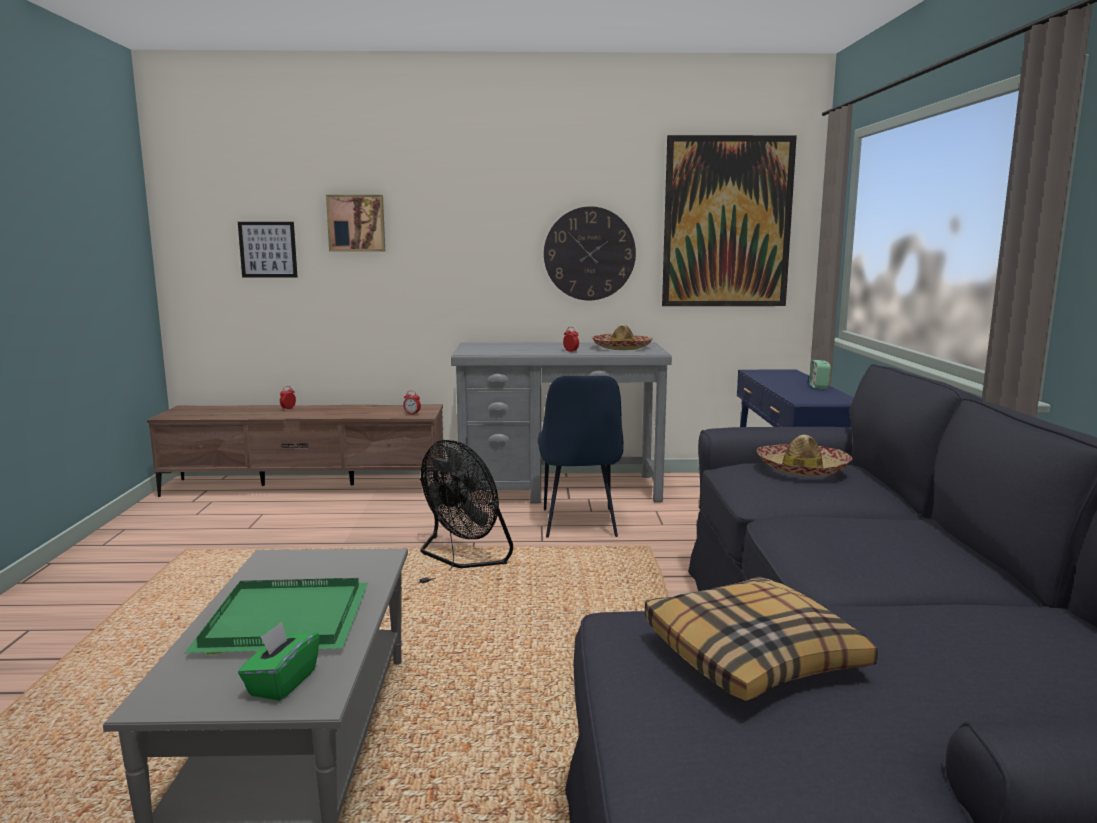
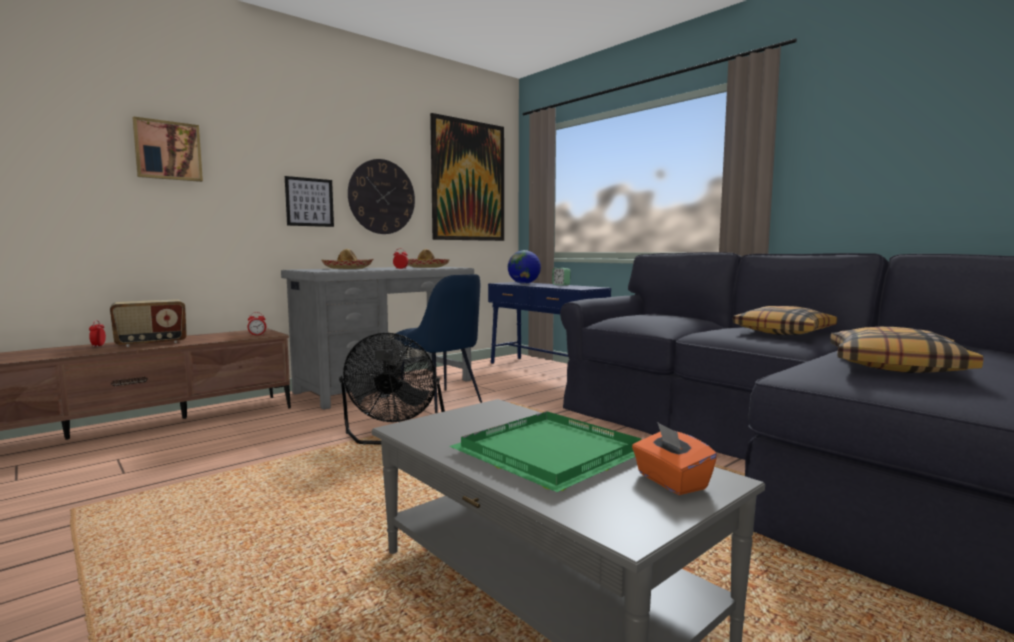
camera: 40 degrees left, 5 degrees down
picture [238,222,298,278] -> picture moved to [285,176,334,227]
green tissue box [238,622,320,701] -> orange tissue box [632,422,717,495]
hat [757,435,853,477] -> hat moved to [322,249,374,269]
none -> radio [110,299,187,347]
none -> globe [508,250,541,284]
none -> pillow [733,306,837,335]

